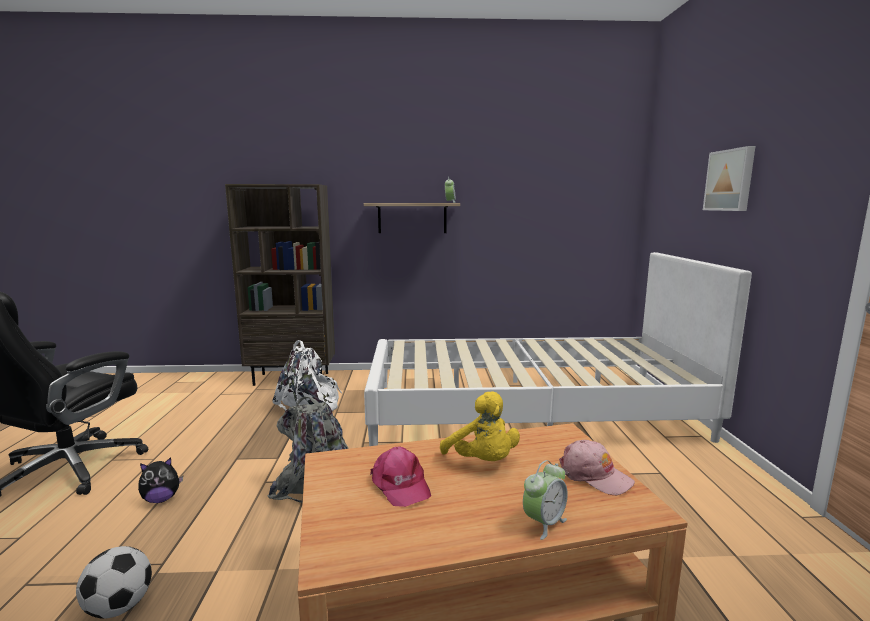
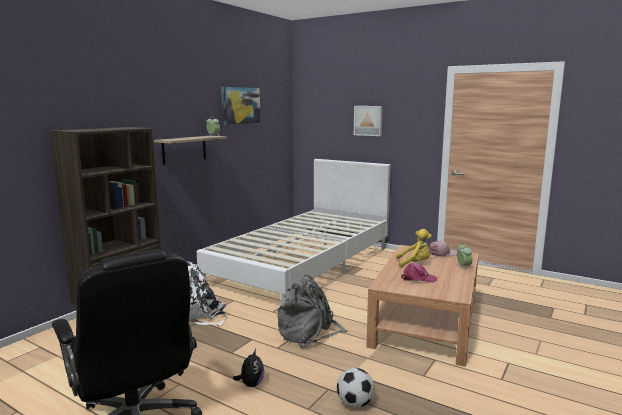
camera: 55 degrees left, 0 degrees up
none -> picture [221,86,260,125]

